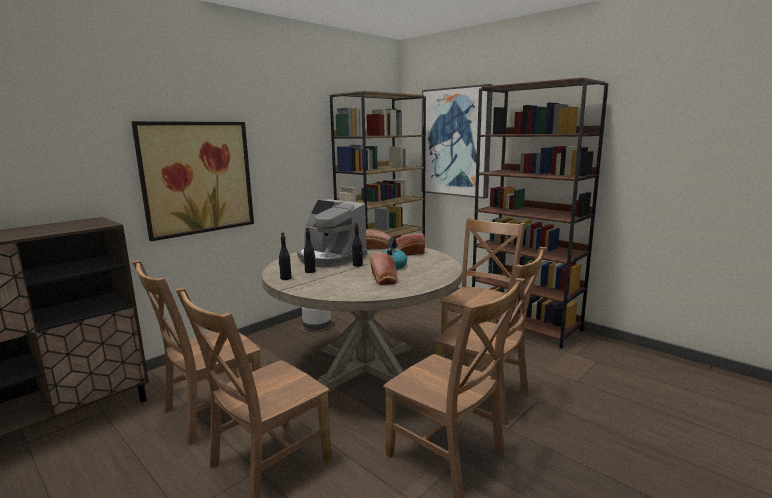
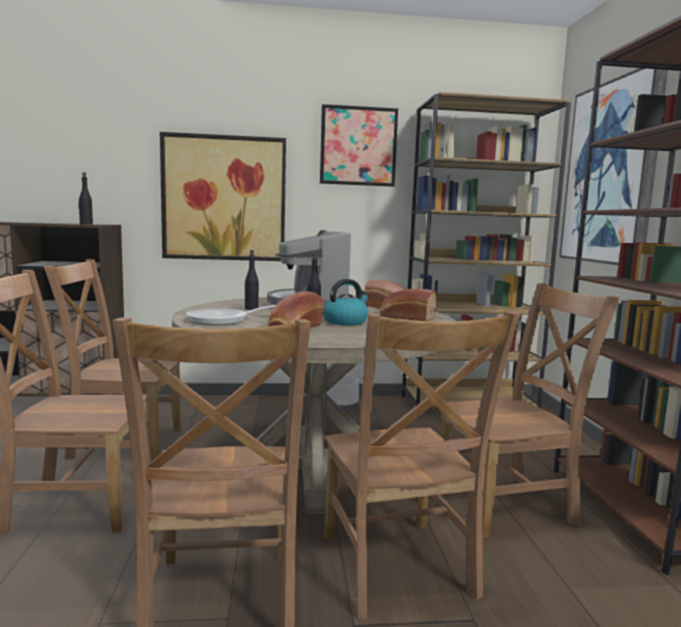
camera: 40 degrees right, 5 degrees down
black bottle [279,232,291,280] -> black bottle moved to [79,172,93,225]
none -> frying pan [187,305,275,325]
none -> picture [320,104,398,187]

